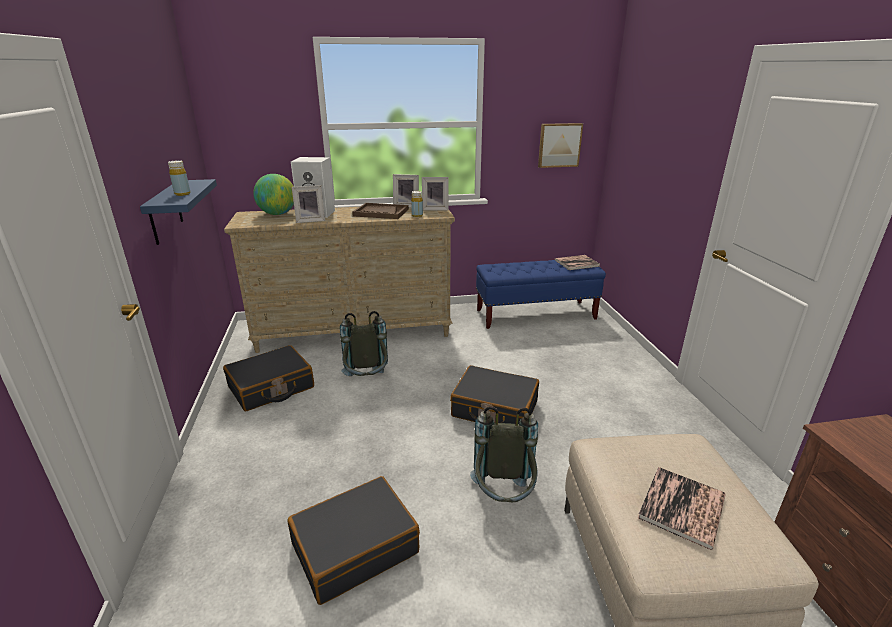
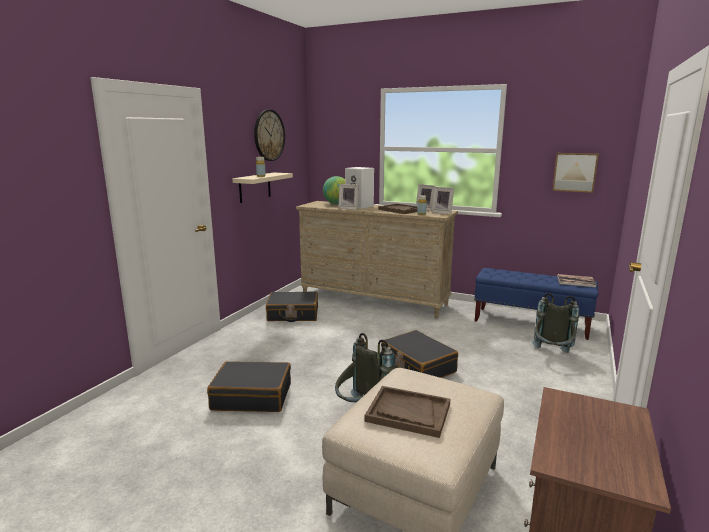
camera: 35 degrees right, 10 degrees down
blue shelf [140,179,217,245] -> beige shelf [232,173,293,203]
grey backpack [340,311,388,376] -> grey backpack moved to [531,293,580,353]
book [638,467,726,550] -> brown tray [364,386,450,438]
none -> wall clock [254,110,285,161]

